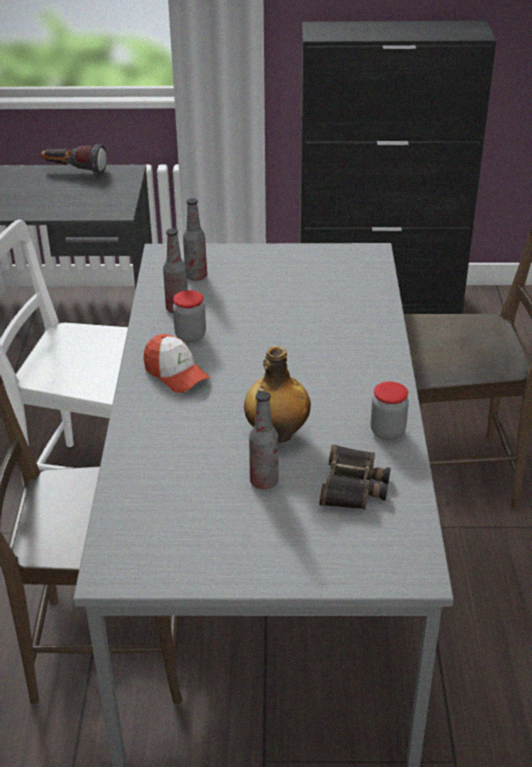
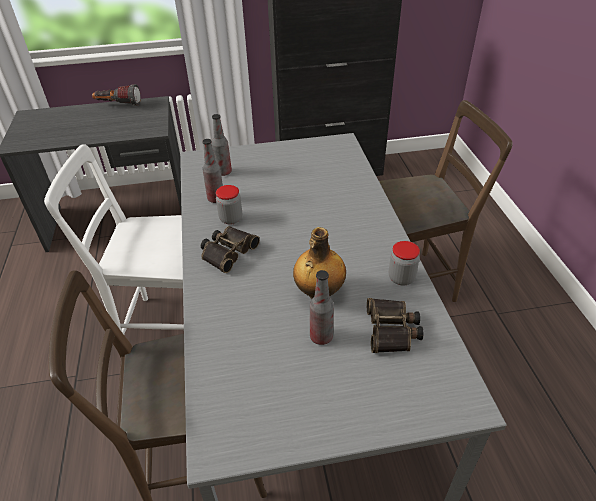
camera: 10 degrees left, 5 degrees up
cap [143,334,210,393] -> binoculars [201,226,260,273]

